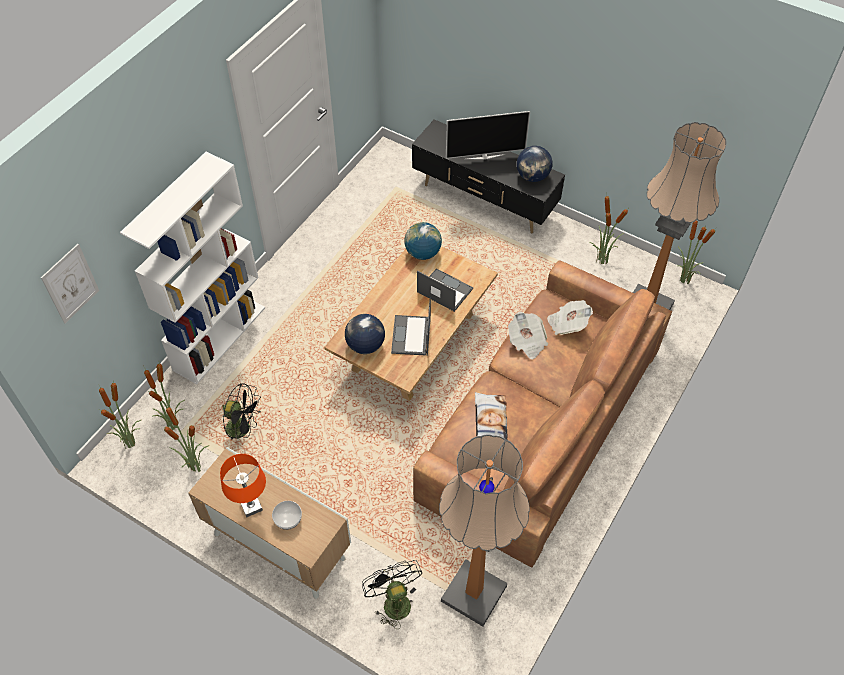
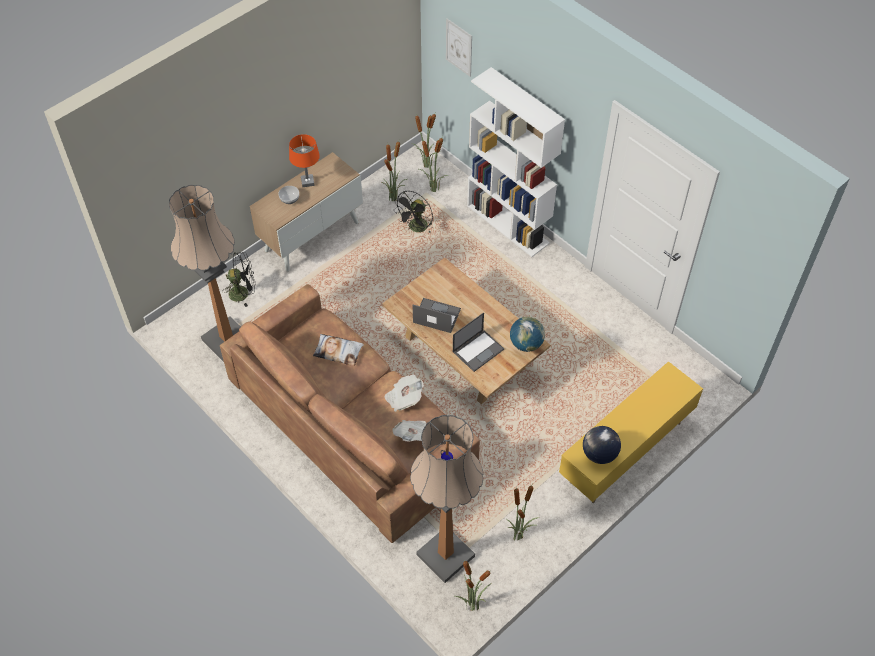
camera: 105 degrees right, 0 degrees up
globe [345,314,385,354] -> none
black tv stand [412,119,565,234] -> yellow tv stand [559,361,703,503]
television [446,111,530,160] -> none

